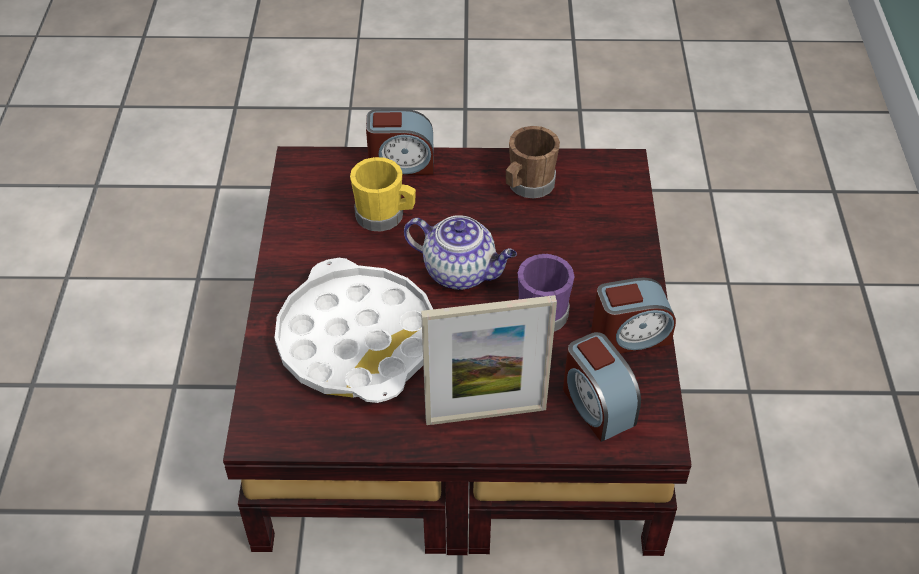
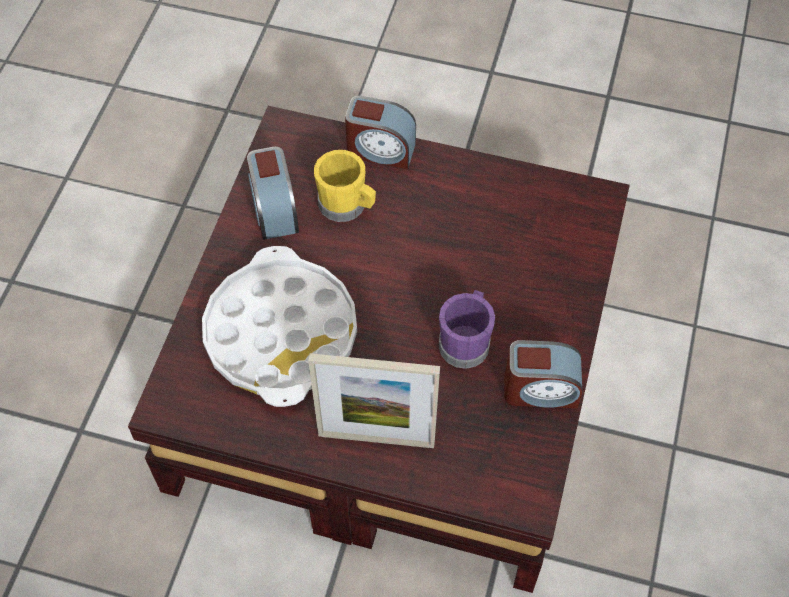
camera: 15 degrees right, 10 degrees up
teapot [404,215,517,290] -> none
brown mug [506,126,560,198] -> none
alarm clock [563,332,641,442] -> alarm clock moved to [247,147,299,240]

